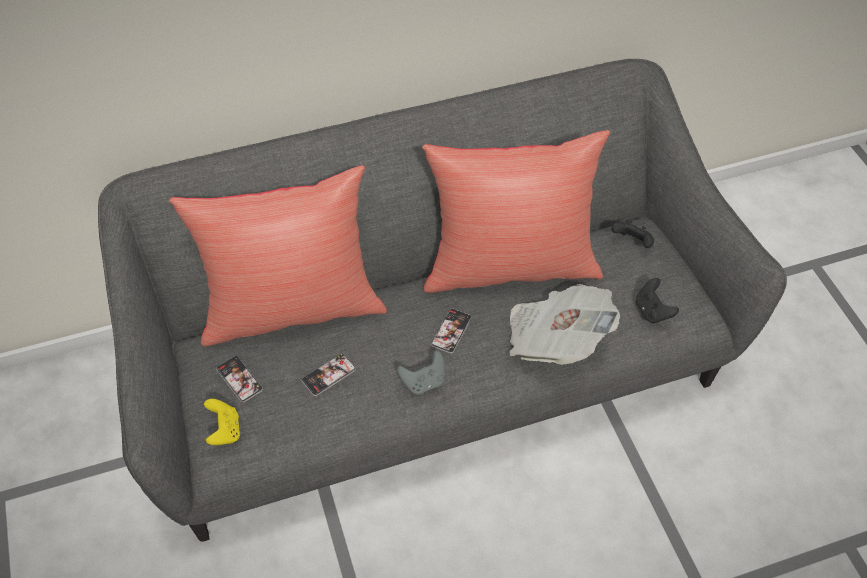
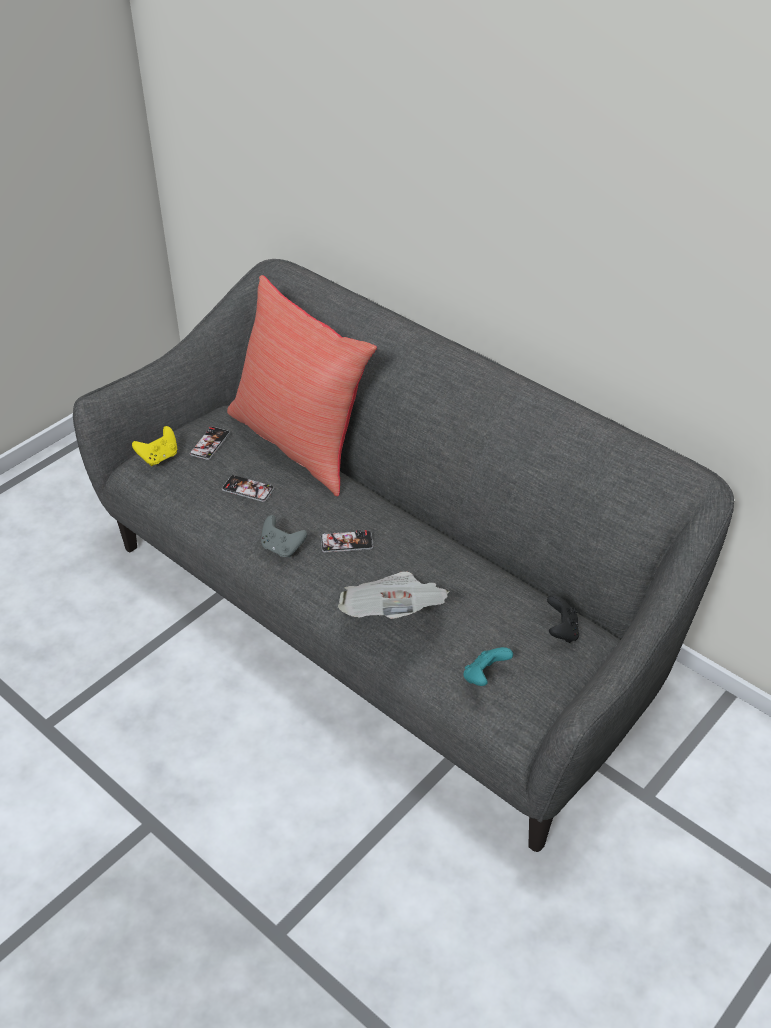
camera: 60 degrees right, 10 degrees down
red pillow [422,130,610,293] -> none
black game controller [636,278,679,324] -> turquoise game controller [463,647,513,686]

